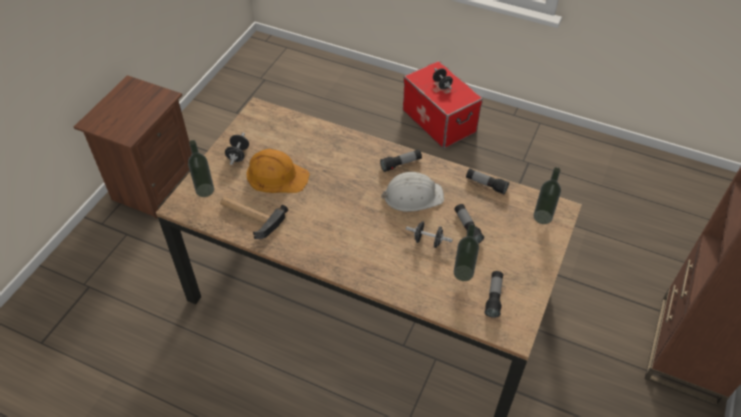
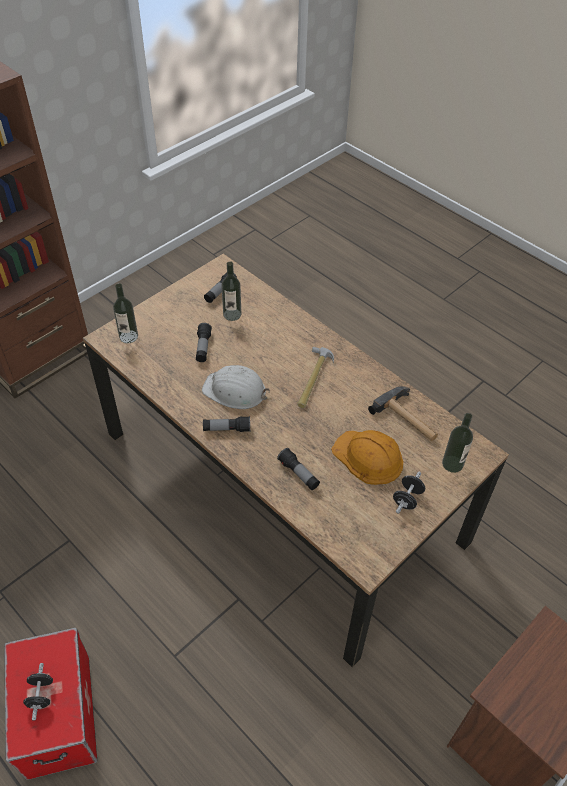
camera: 160 degrees left, 0 degrees up
black dumbbell [406,221,453,248] -> none
flashlight [466,168,509,195] -> flashlight moved to [277,448,320,490]
none -> hammer [297,347,334,408]

